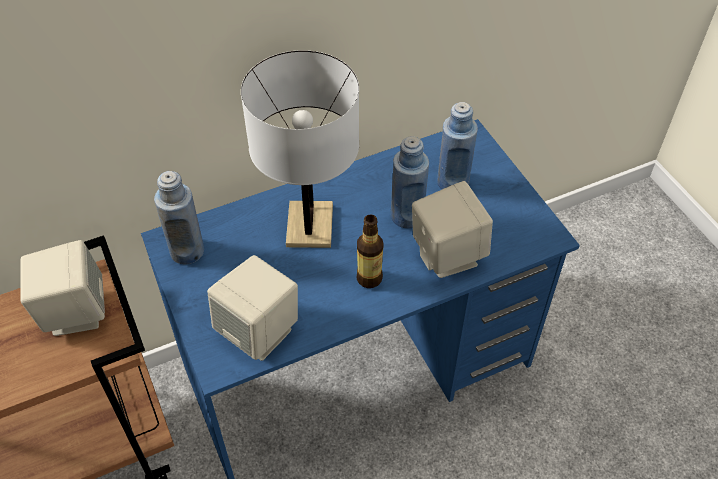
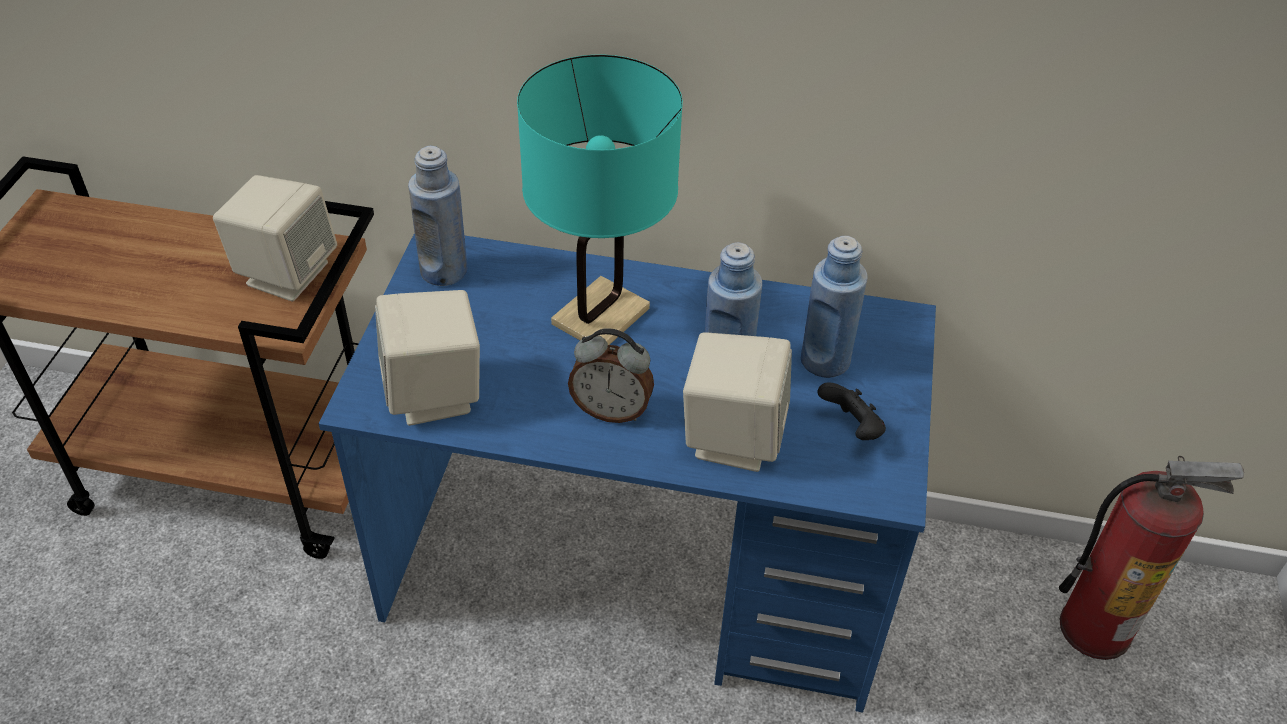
camera: 35 degrees right, 5 degrees down
white table lamp [241,50,359,248] -> turquoise table lamp [517,55,683,345]
bottle [357,215,384,288] -> alarm clock [568,328,654,423]
none -> black game controller [817,382,886,440]
none -> fire extinguisher [1059,456,1244,660]

